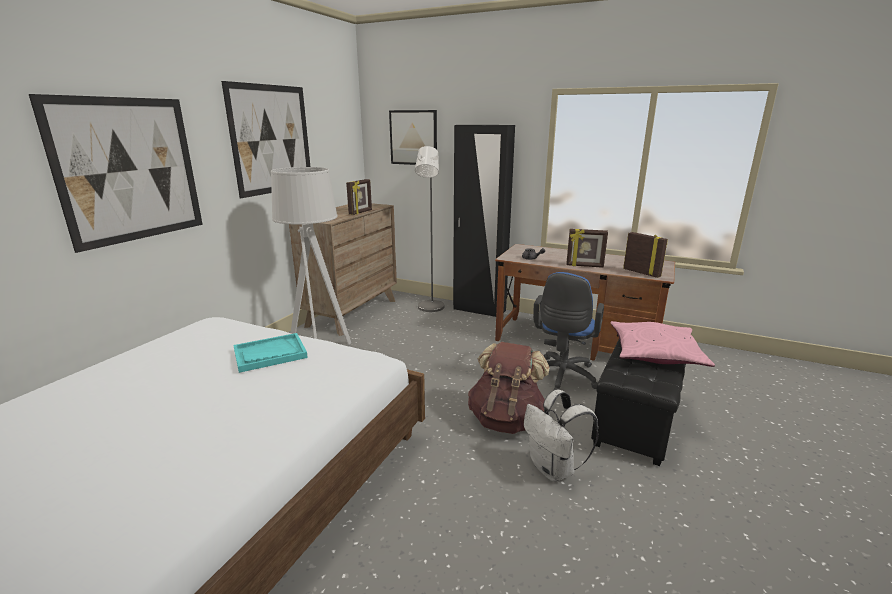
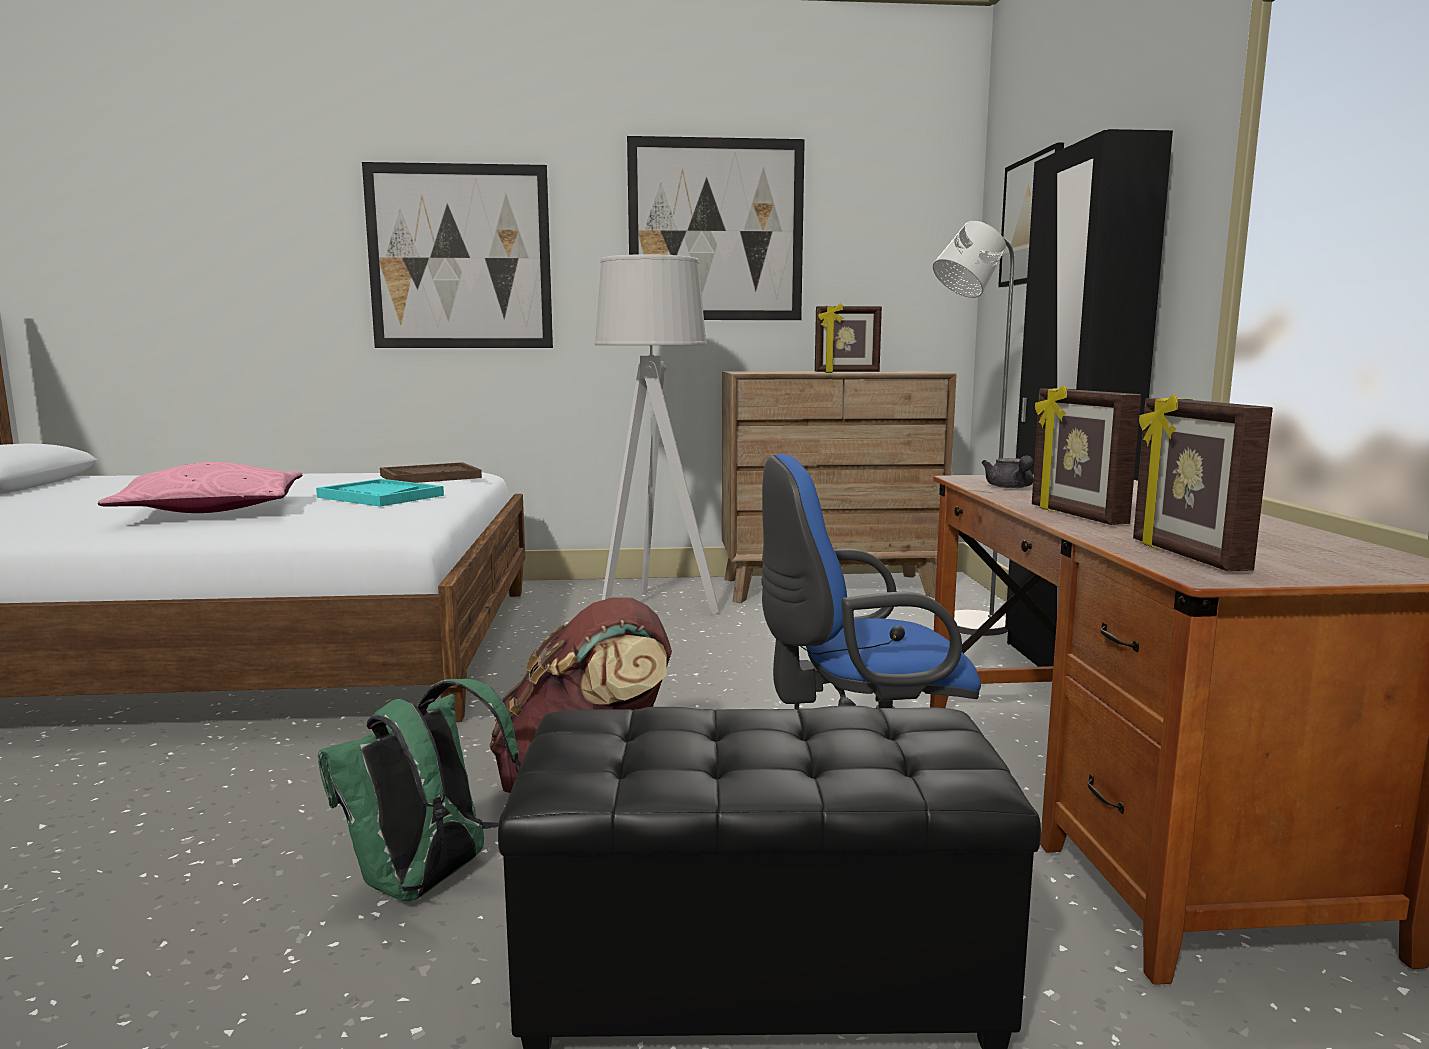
camera: 60 degrees right, 10 degrees down
white backpack [524,389,599,482] -> green backpack [318,679,521,901]
pink pillow [611,321,715,367] -> pink pillow moved to [98,462,303,513]
picture frame [623,232,668,278] -> picture frame turned 150 degrees clockwise [1133,394,1273,571]
none -> brown tray [380,462,482,483]

